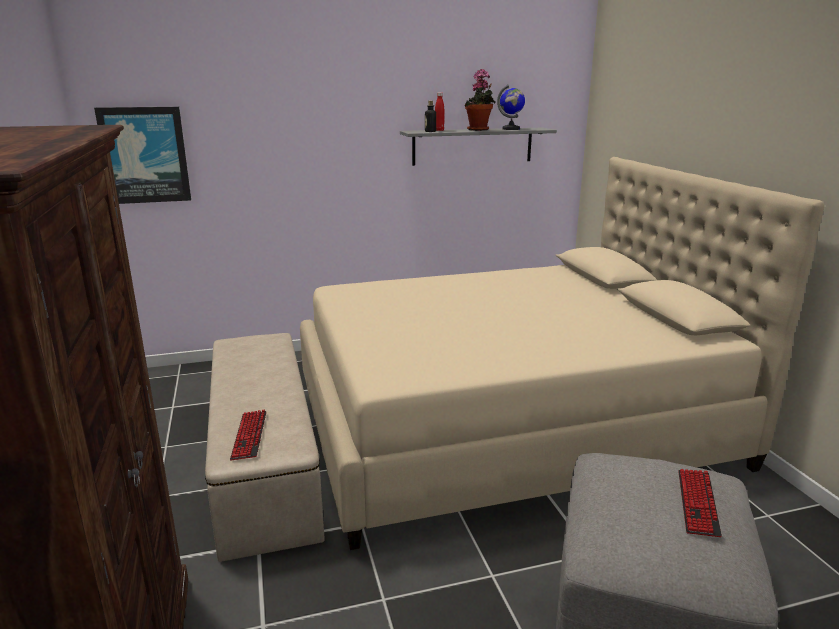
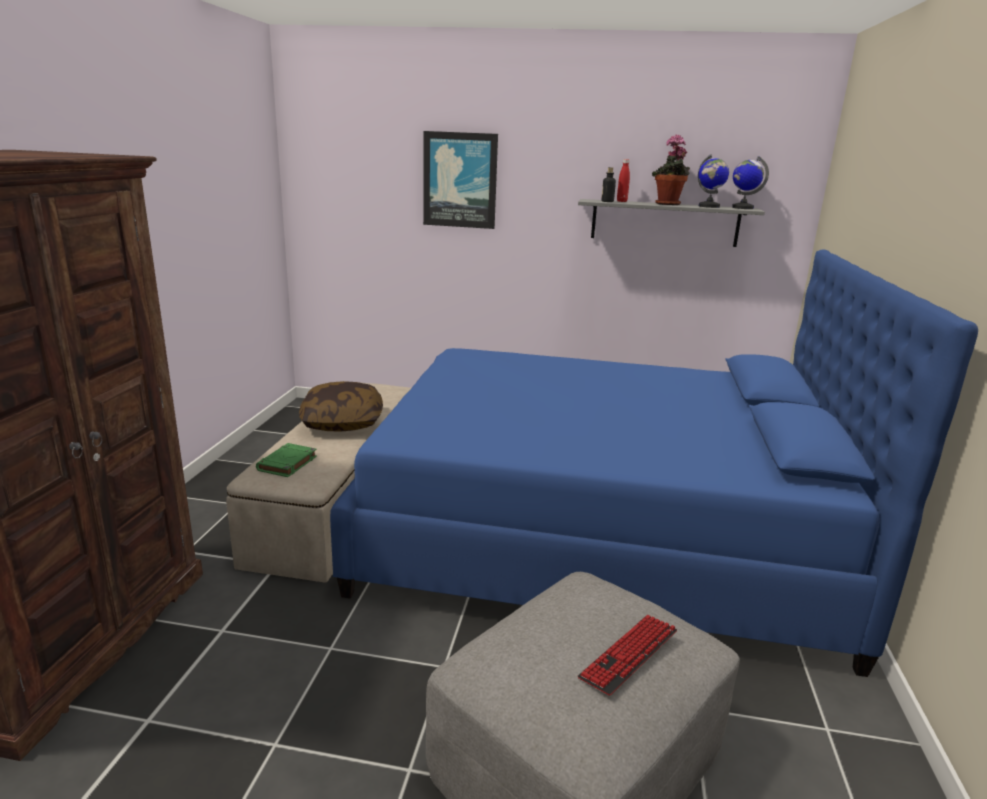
camera: 25 degrees right, 0 degrees up
picture [94,107,191,204] -> picture moved to [423,131,498,229]
keyboard [230,410,266,460] -> green book [256,443,317,477]
beige bed [300,157,824,550] -> blue bed [330,249,978,677]
none -> pillow [299,381,383,432]
none -> globe [732,156,769,209]

